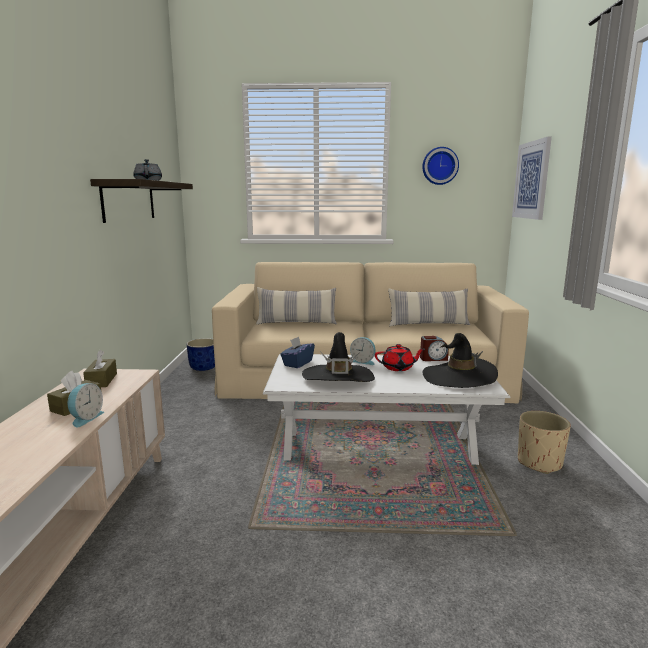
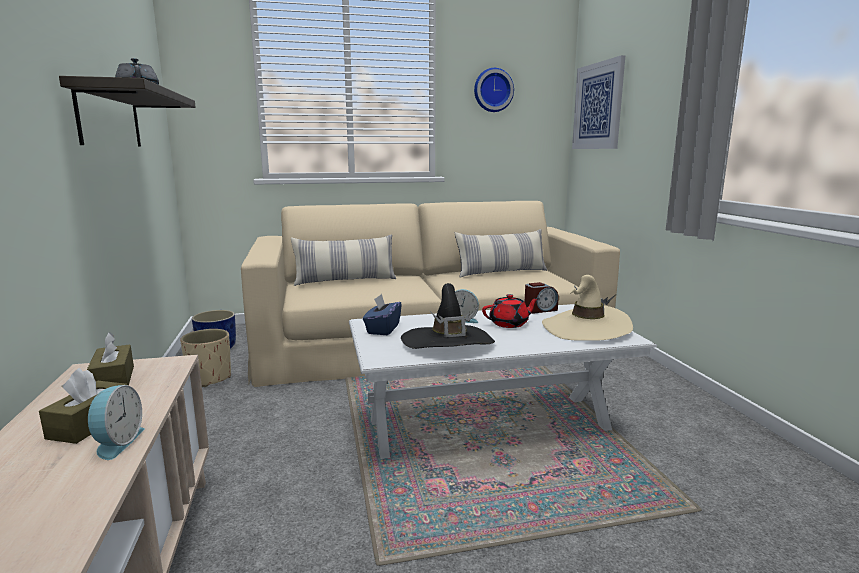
camera: 15 degrees left, 0 degrees up
black hat [422,333,498,388] -> beige hat [542,275,633,341]
beige planter [518,411,571,474] -> beige planter moved to [180,329,231,387]

